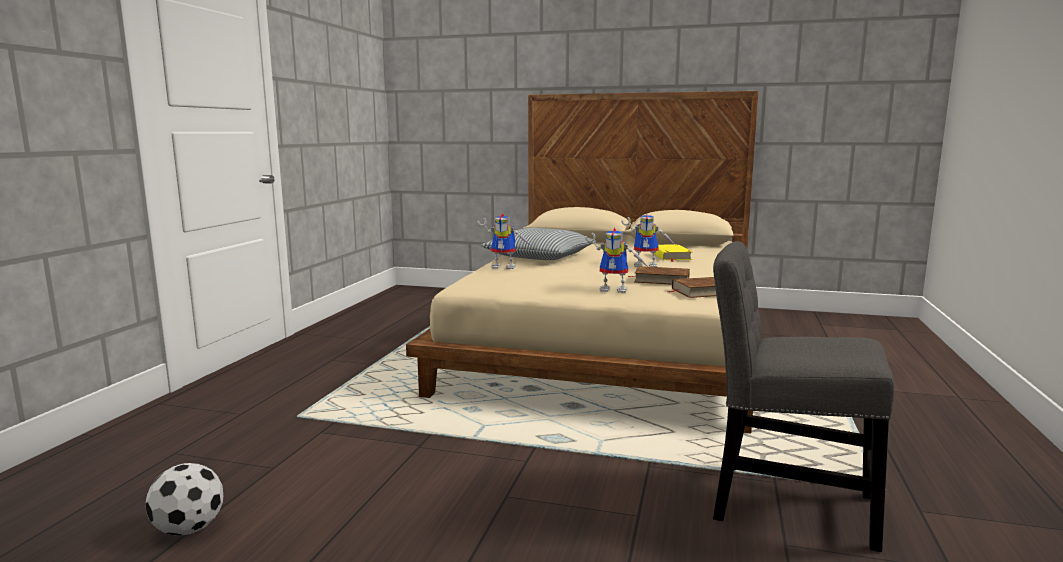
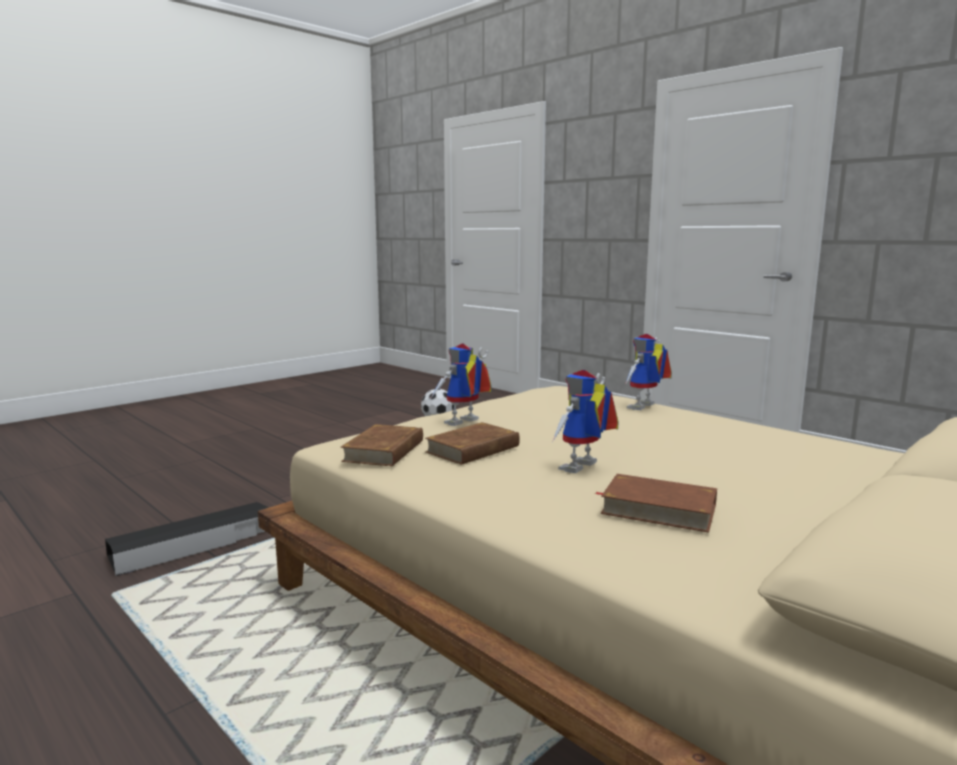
camera: 120 degrees right, 0 degrees up
pillow [481,228,596,260] -> none
yellow book [654,244,692,262] -> brown book [595,474,717,533]
grey chair [713,241,894,552] -> black storage box [105,502,268,576]

